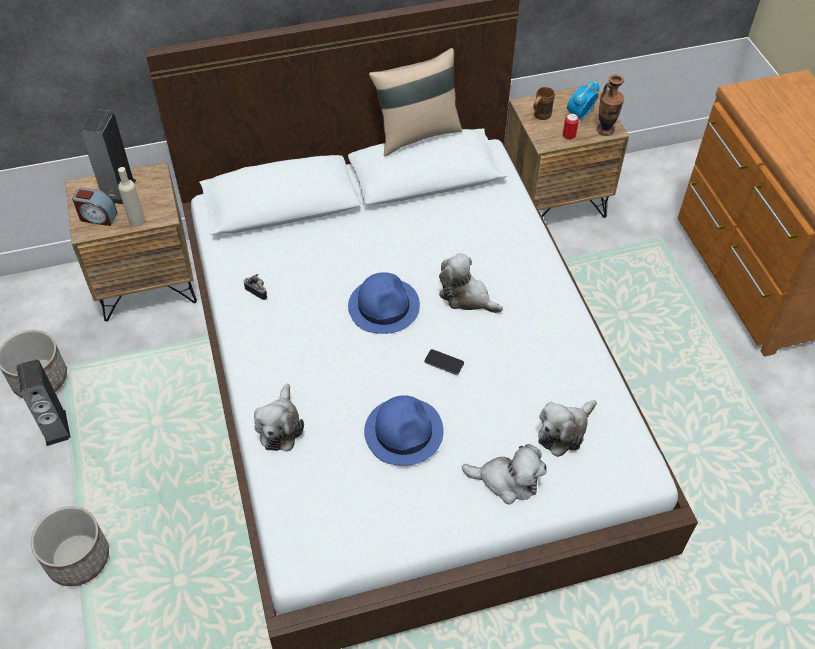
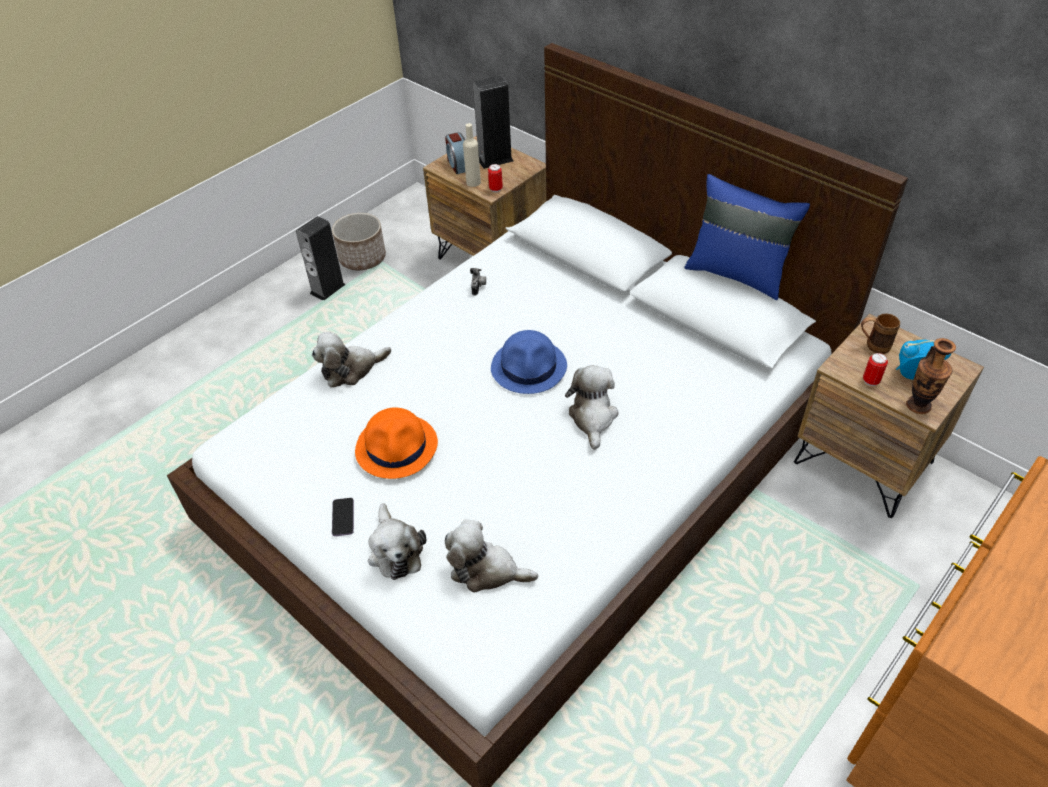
camera: 60 degrees right, 5 degrees down
planter [31,506,109,586] -> none
blue hat [364,395,444,466] -> orange hat [355,407,438,479]
beige pillow [369,48,462,156] -> blue pillow [684,174,810,300]
phone [425,349,464,375] -> phone moved to [332,498,354,536]
none -> can [488,164,503,192]

